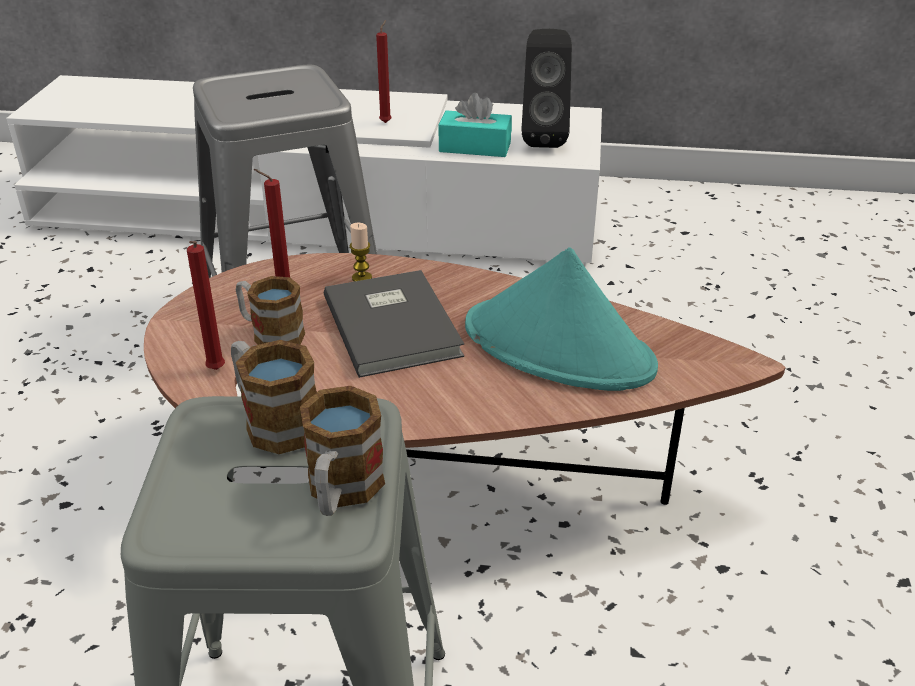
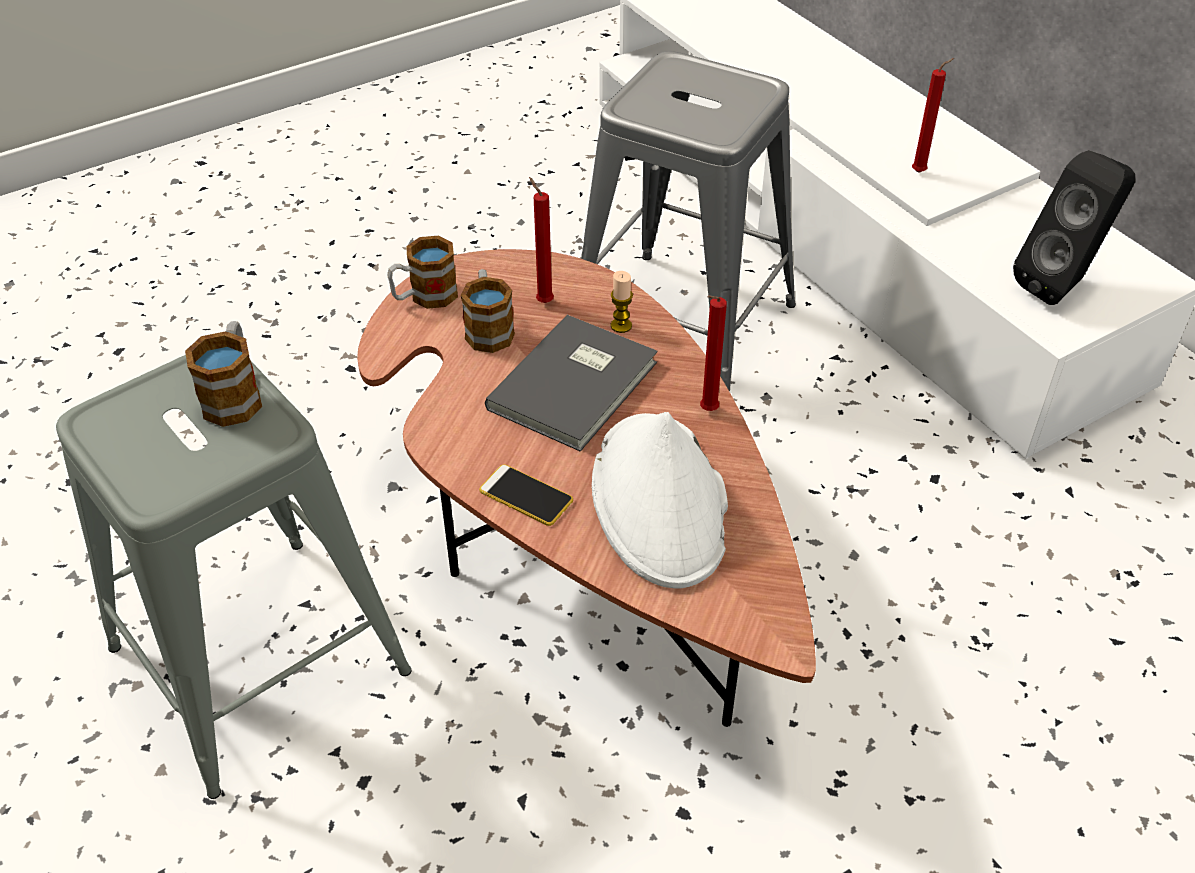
camera: 50 degrees right, 10 degrees up
red candle [187,241,225,370] -> red candle moved to [700,295,727,411]
mug [300,386,385,516] -> mug moved to [387,236,458,309]
turquoise tissue box [438,93,512,157] -> none
turquoise hat [465,247,658,391] -> white hat [591,412,728,588]
none -> phone [479,464,573,526]

